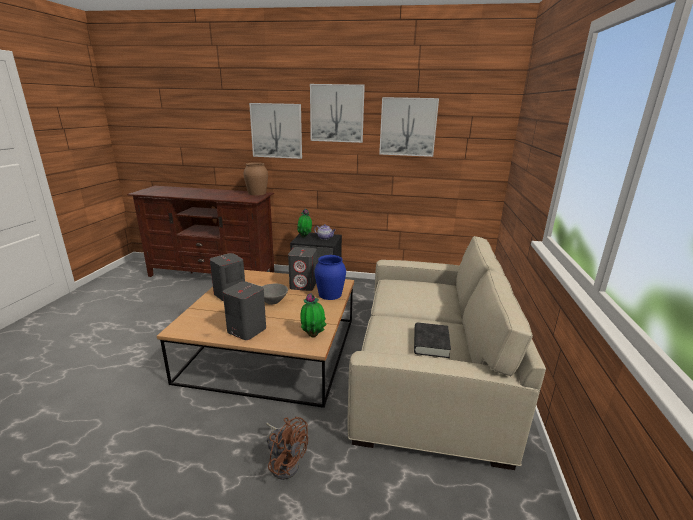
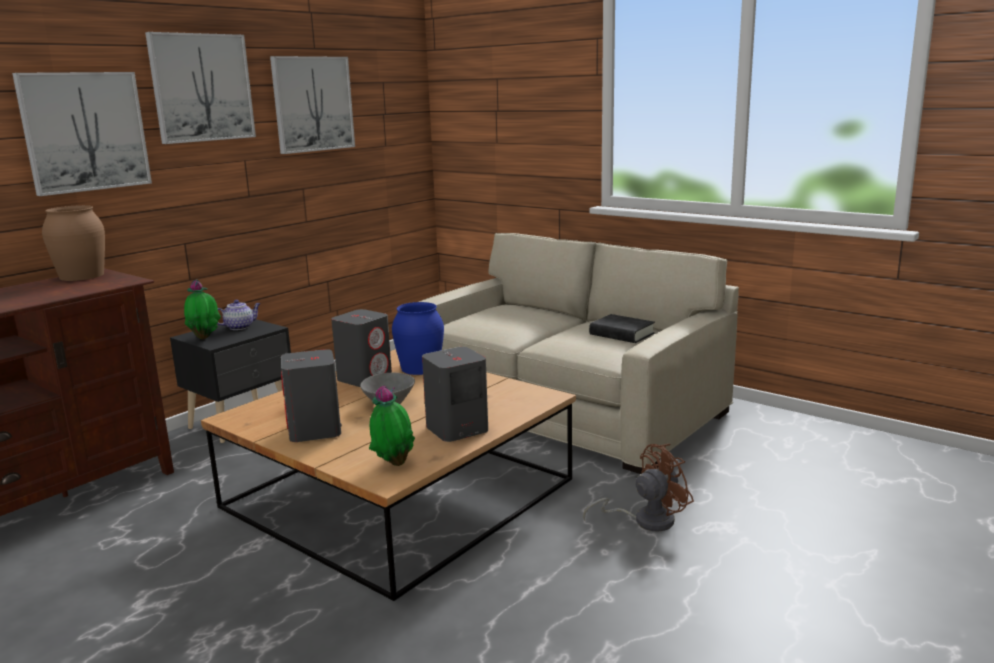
camera: 60 degrees left, 5 degrees down
potted plant [300,293,327,337] -> potted plant moved to [369,385,415,466]

